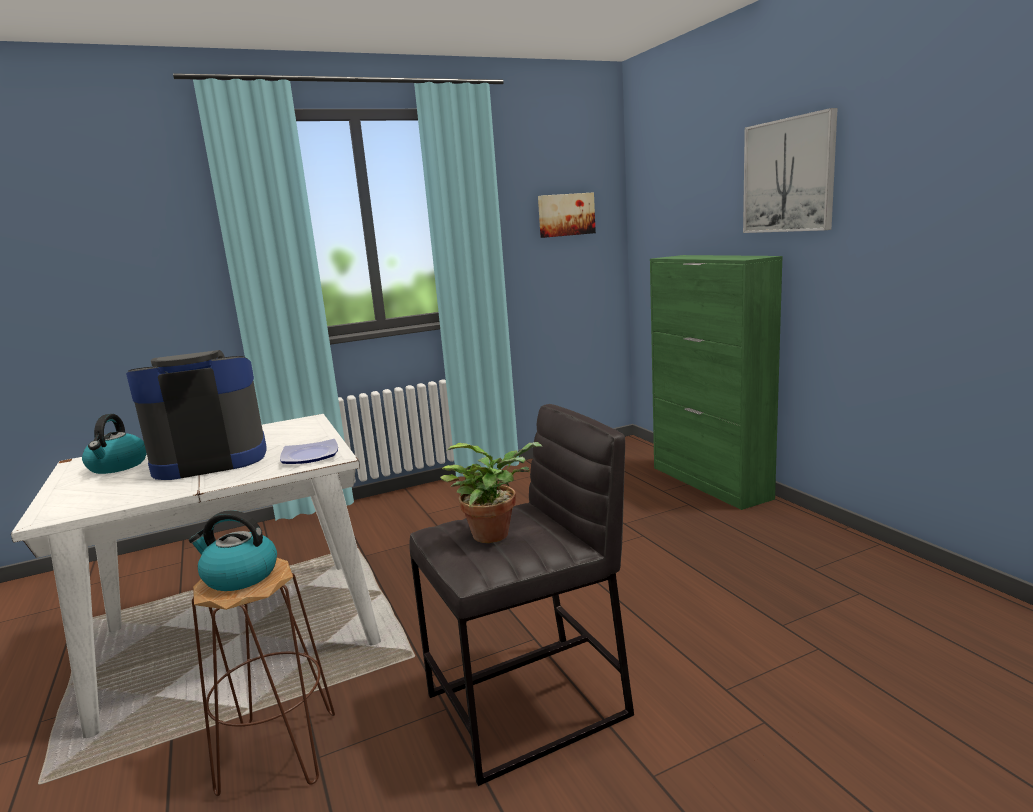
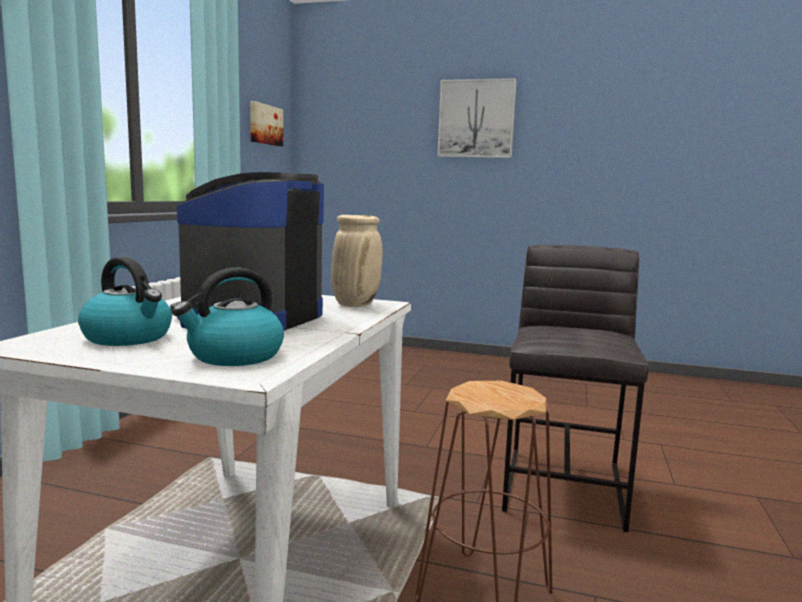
camera: 50 degrees left, 5 degrees down
kettle [189,510,277,591] -> kettle moved to [173,267,284,366]
plate [280,439,338,464] -> beige vase [331,215,383,307]
potted plant [440,442,543,543] -> none
green cabinet [650,255,783,510] -> none

